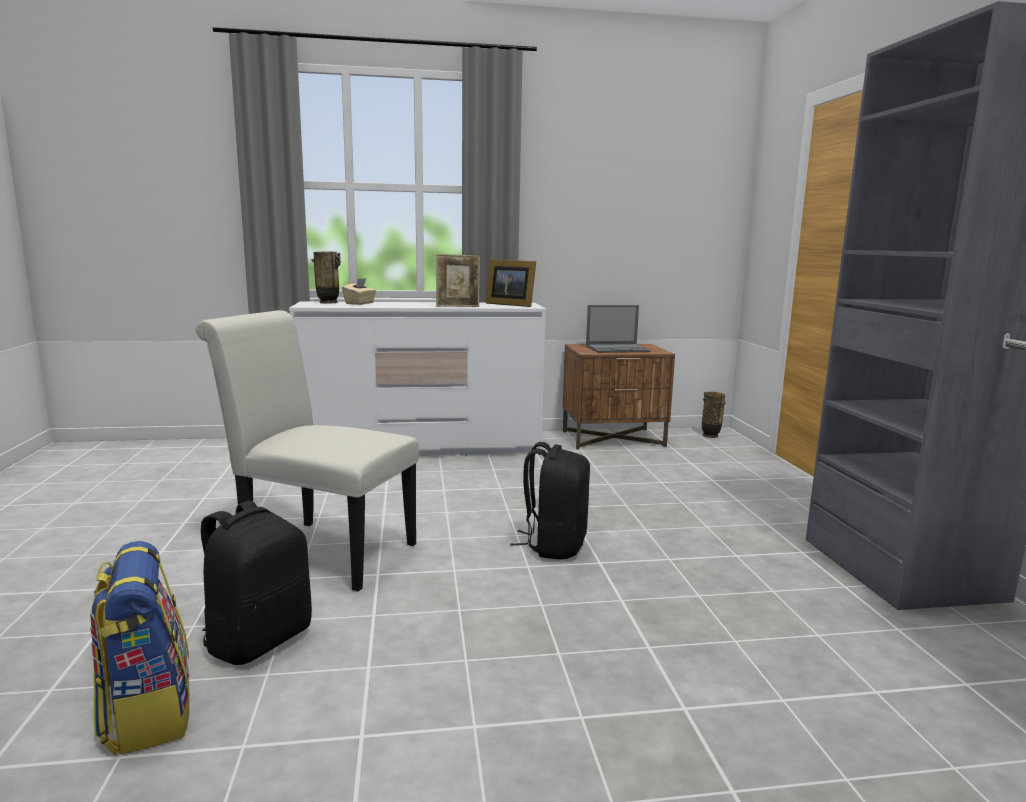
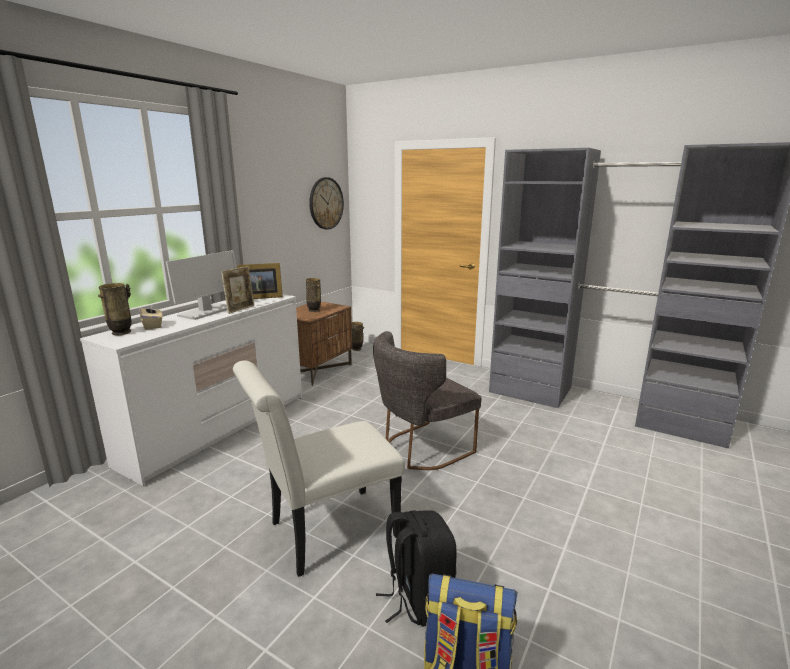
camera: 50 degrees left, 5 degrees up
black backpack [510,442,590,560] -> grey chair [373,331,482,470]
laptop [586,305,651,353] -> vase [306,278,321,312]
none -> monitor [166,250,237,320]
none -> wall clock [309,177,344,230]

